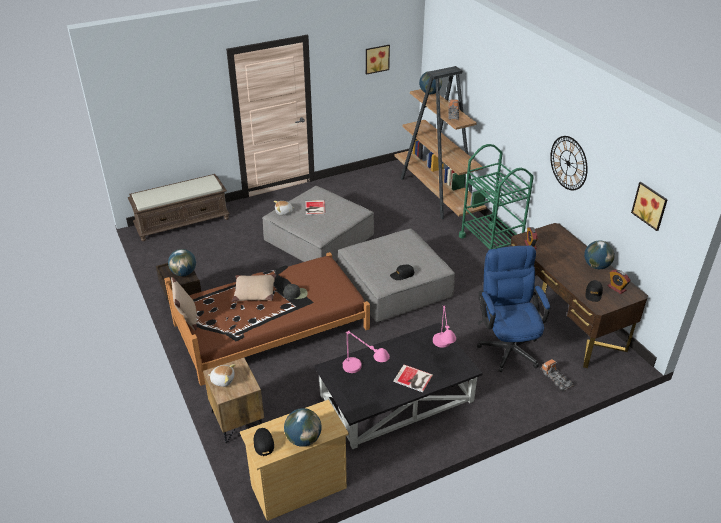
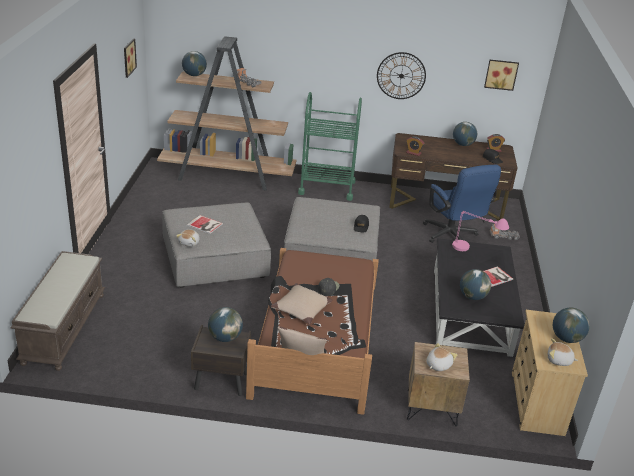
camera: 60 degrees left, 5 degrees down
black cap [254,428,274,456] -> plush toy [548,339,578,366]
pink table lamp [343,330,390,373] -> globe [460,269,491,300]
blue office chair [477,245,550,372] -> blue office chair turned 135 degrees counterclockwise [423,165,501,243]

